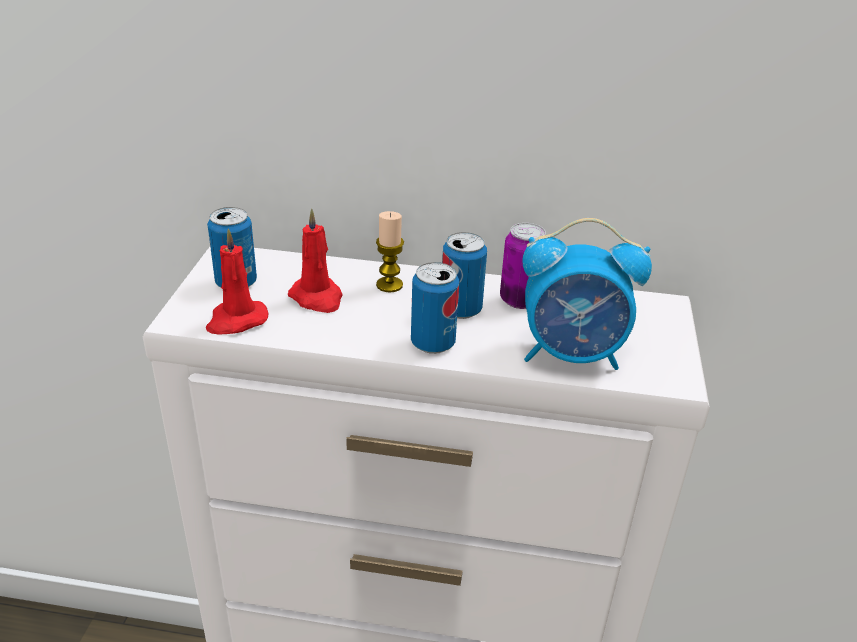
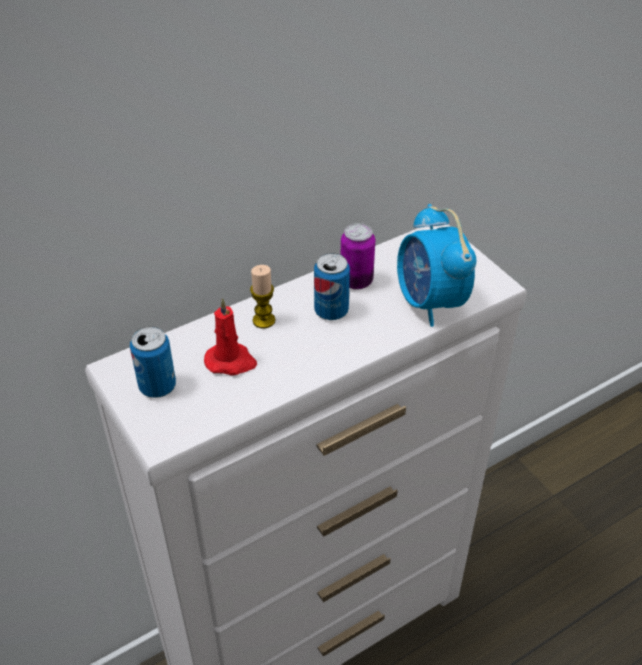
camera: 40 degrees left, 10 degrees up
red candle [206,228,269,335] -> none
can [411,262,460,354] -> none
alarm clock [522,218,652,370] -> alarm clock turned 105 degrees clockwise [397,204,476,327]

